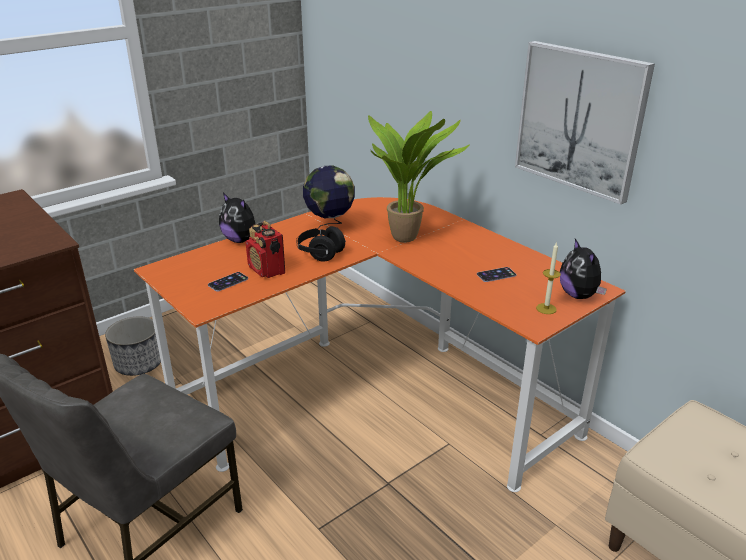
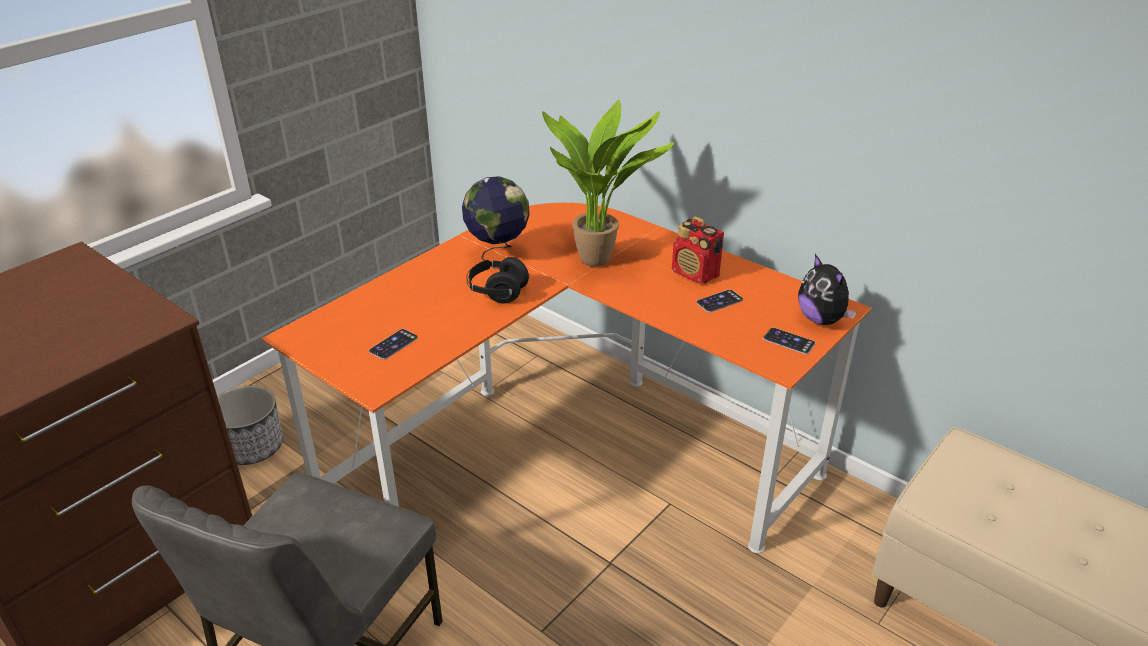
camera: 10 degrees left, 5 degrees up
plush toy [219,193,255,243] -> none
radio [246,221,285,278] -> radio moved to [672,216,724,283]
picture [515,41,655,204] -> none
candle [536,242,561,314] -> phone [763,327,816,354]

